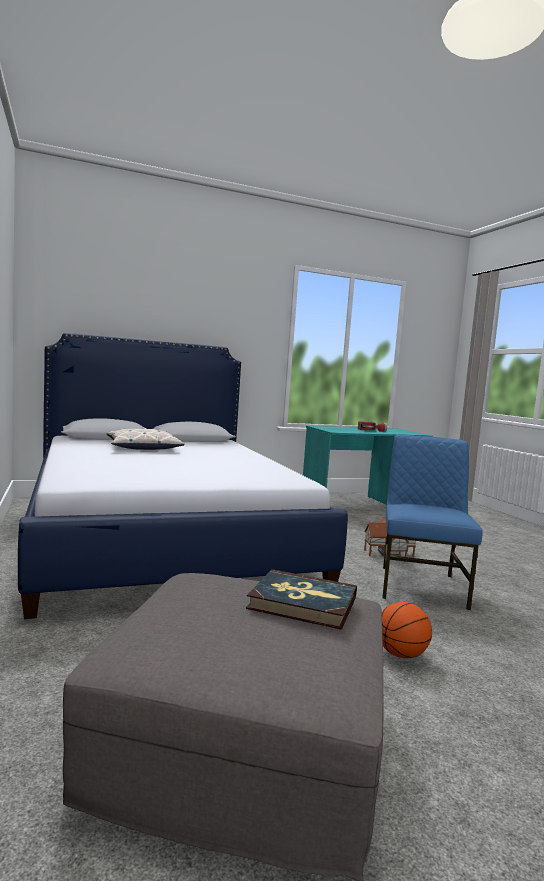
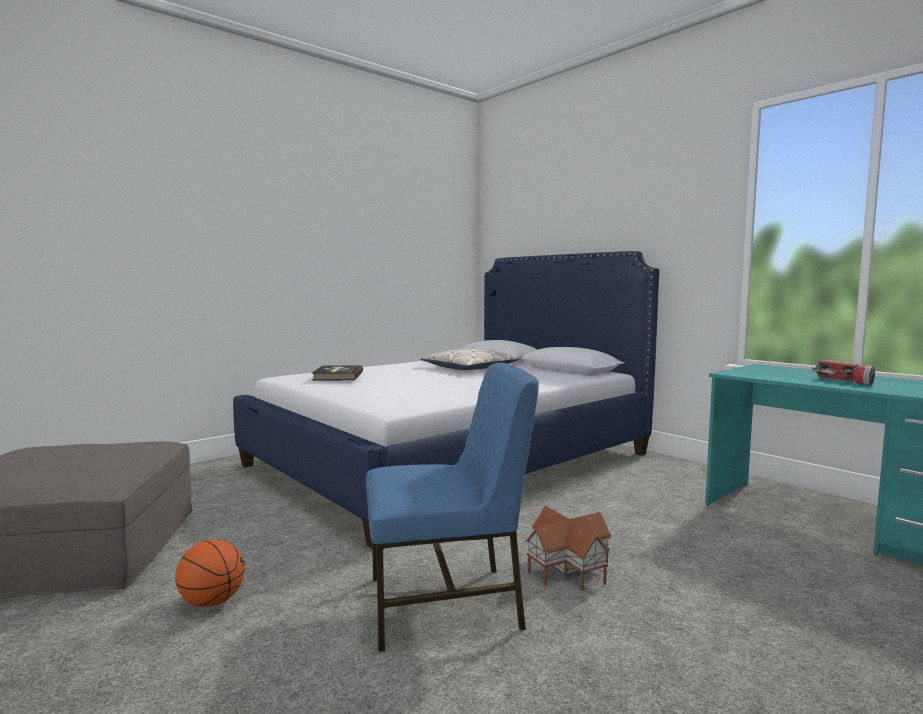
camera: 70 degrees right, 0 degrees up
book [246,569,357,630] -> book moved to [312,365,363,381]

